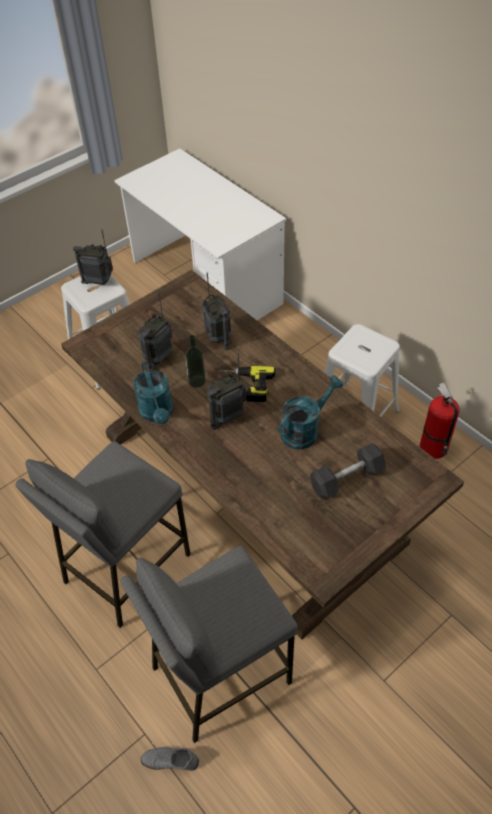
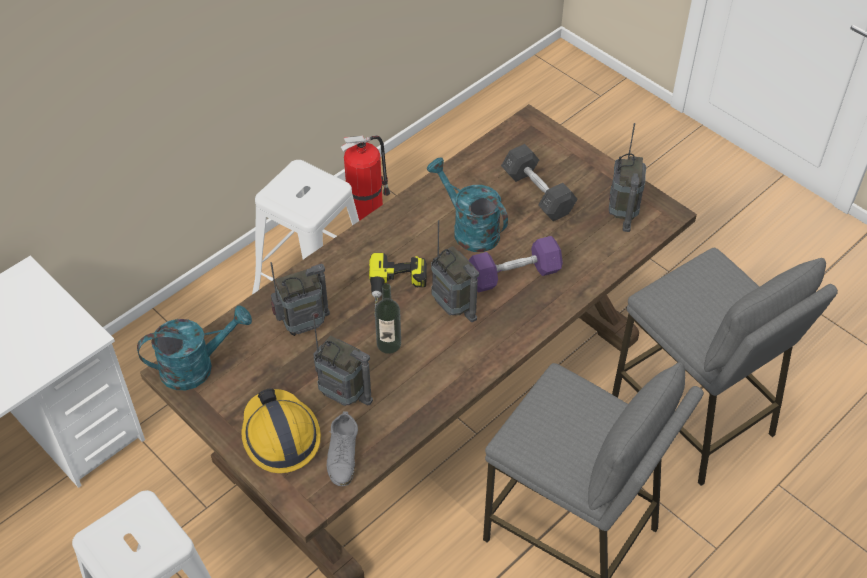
camera: 95 degrees left, 0 degrees up
radio [73,229,113,285] -> radio moved to [609,123,646,232]
turquoise watering can [133,361,173,424] -> turquoise watering can moved to [137,305,252,390]
grey shoe [141,746,199,771] -> grey shoe moved to [327,412,358,486]
none -> hard hat [241,388,321,473]
none -> purple dumbbell [469,236,563,293]

